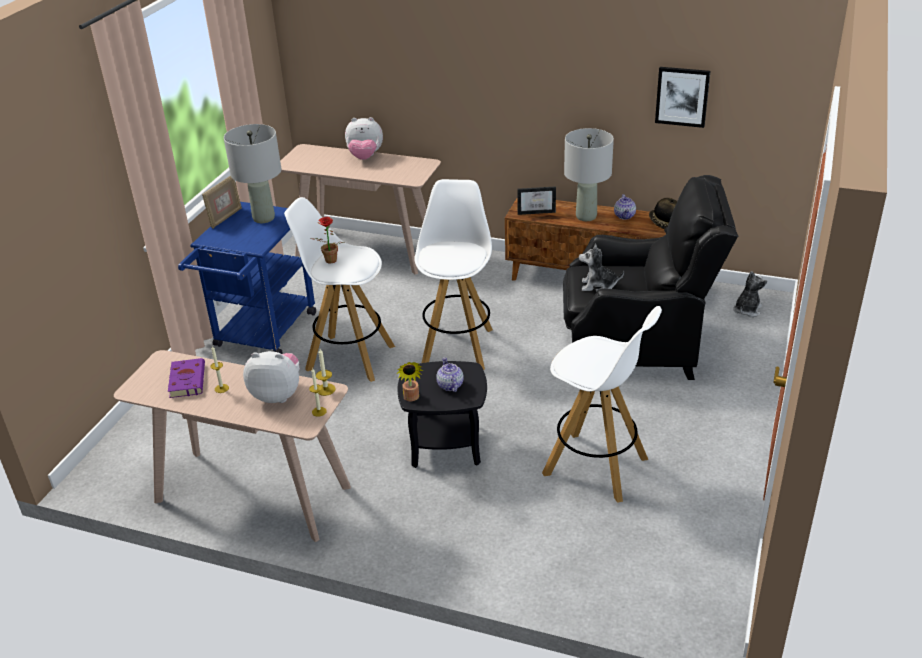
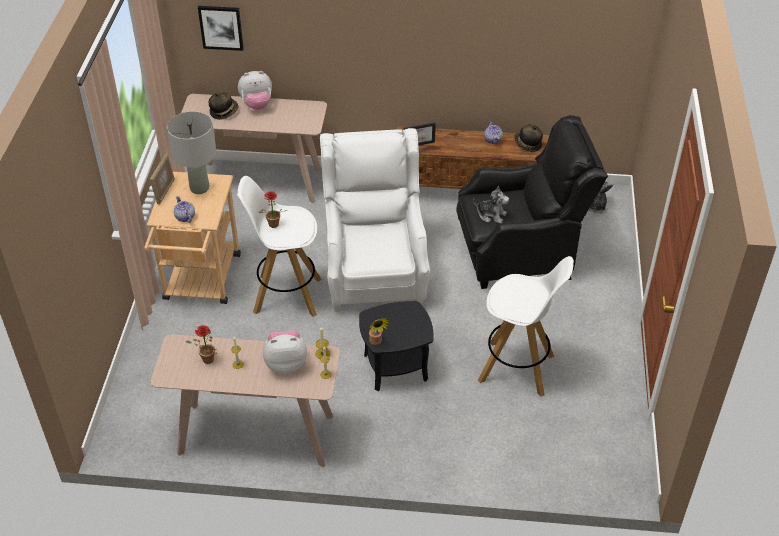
camera: 15 degrees left, 10 degrees up
purple book [168,358,205,398] -> potted plant [185,325,218,364]
blue cart [178,202,316,354] -> beige cart [145,172,241,304]
white stool [414,179,493,370] -> white armchair [320,128,430,312]
teapot [436,357,464,392] -> teapot moved to [174,196,195,223]
grey table lamp [564,128,614,221] -> none
plush toy [579,243,624,292] -> plush toy turned 150 degrees counterclockwise [473,186,509,224]
picture [655,67,710,128] -> picture moved to [198,6,244,51]
none -> hat [209,92,238,120]

